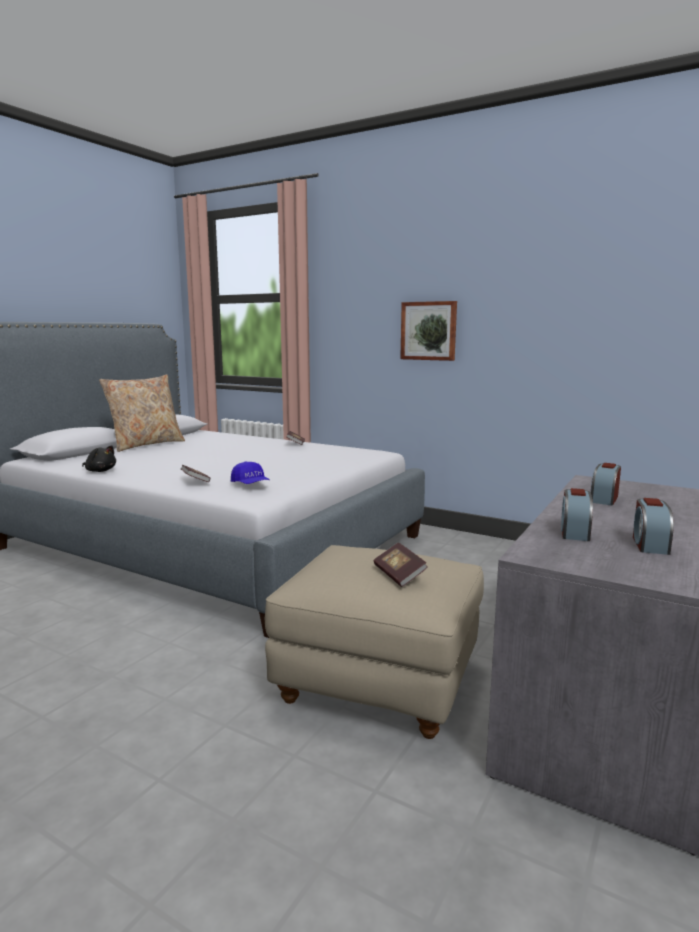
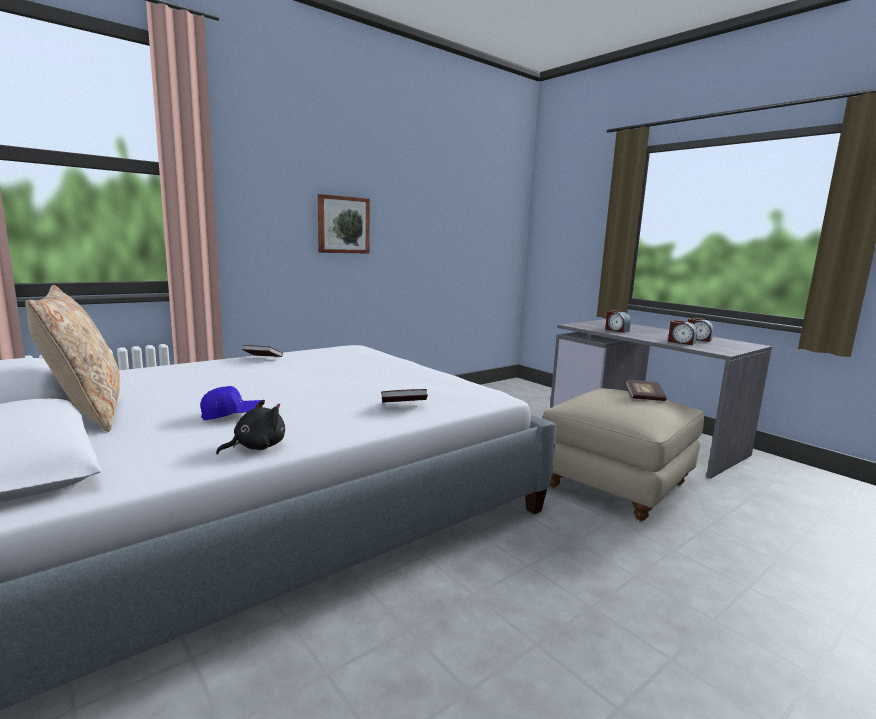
camera: 70 degrees left, 0 degrees up
blue cap [231,461,270,484] -> blue cap moved to [200,386,262,420]

